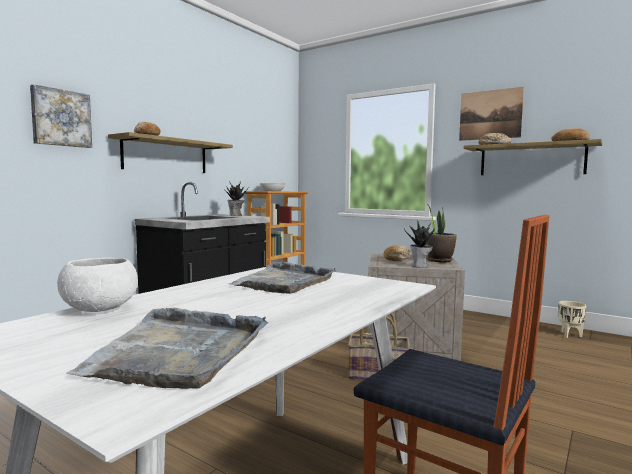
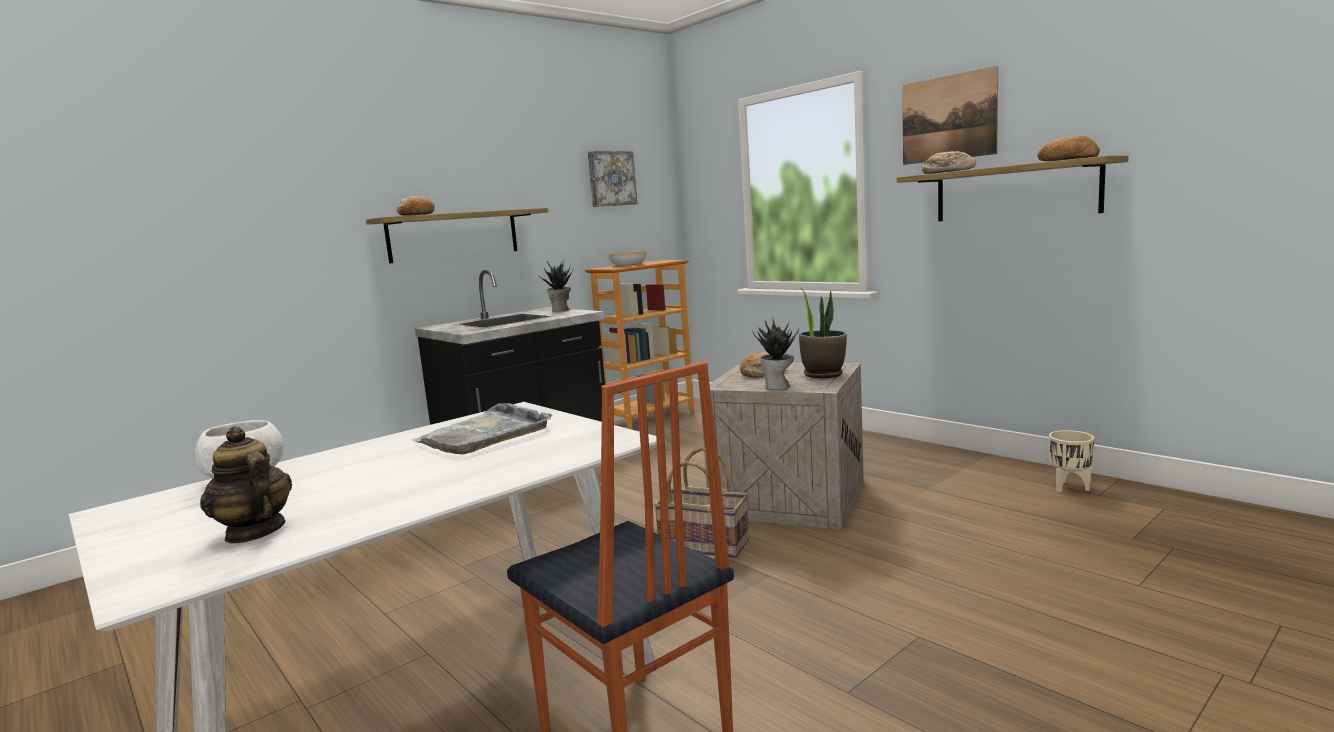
camera: 15 degrees right, 5 degrees up
picture [30,84,92,148] -> picture moved to [588,151,637,207]
grey tray [66,308,268,389] -> teapot [200,426,292,544]

